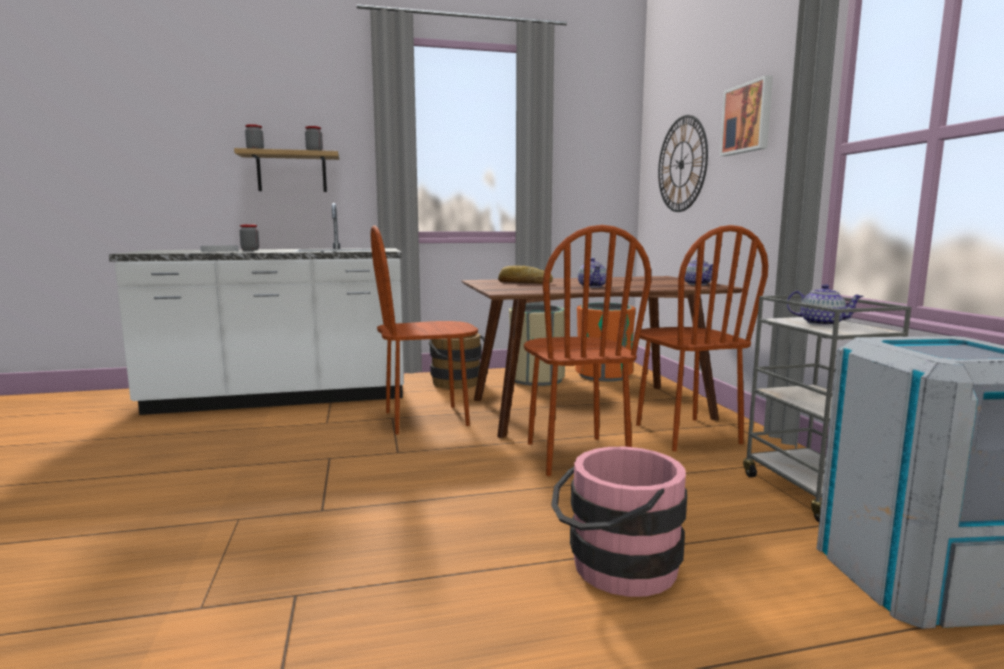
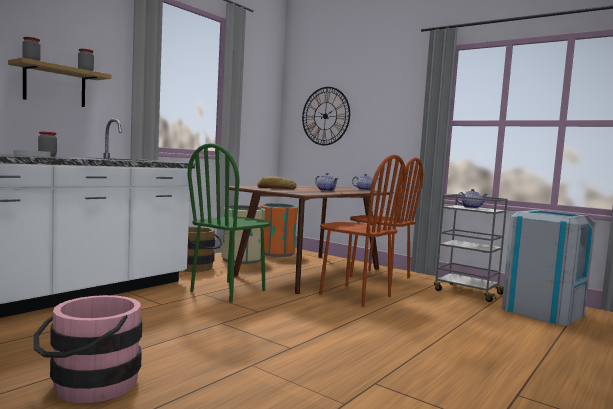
camera: 40 degrees left, 5 degrees down
brown chair [371,225,478,434] -> green chair [188,143,271,303]
pink bucket [551,447,687,597] -> pink bucket moved to [33,295,142,403]
picture [720,75,773,156] -> none

